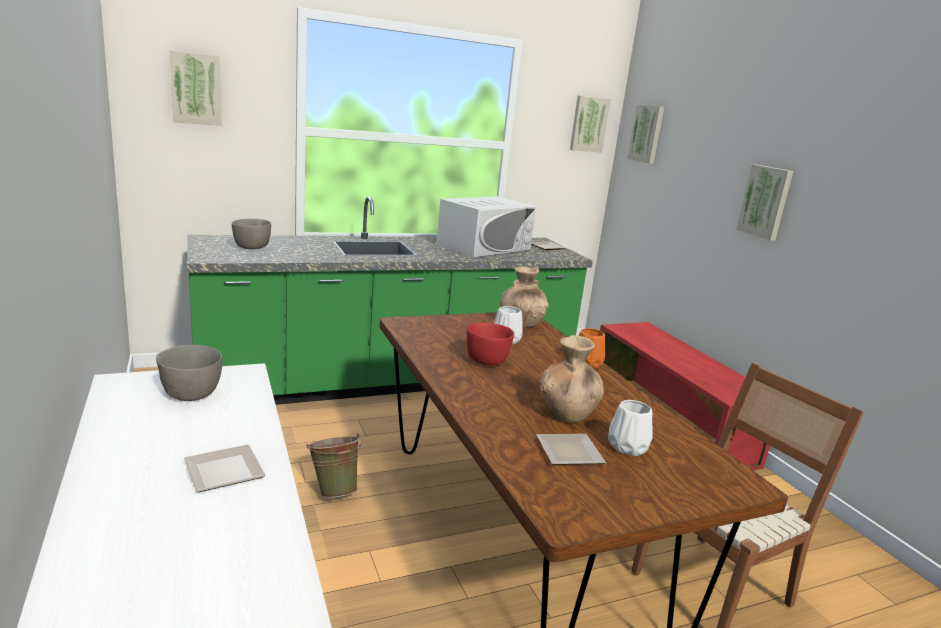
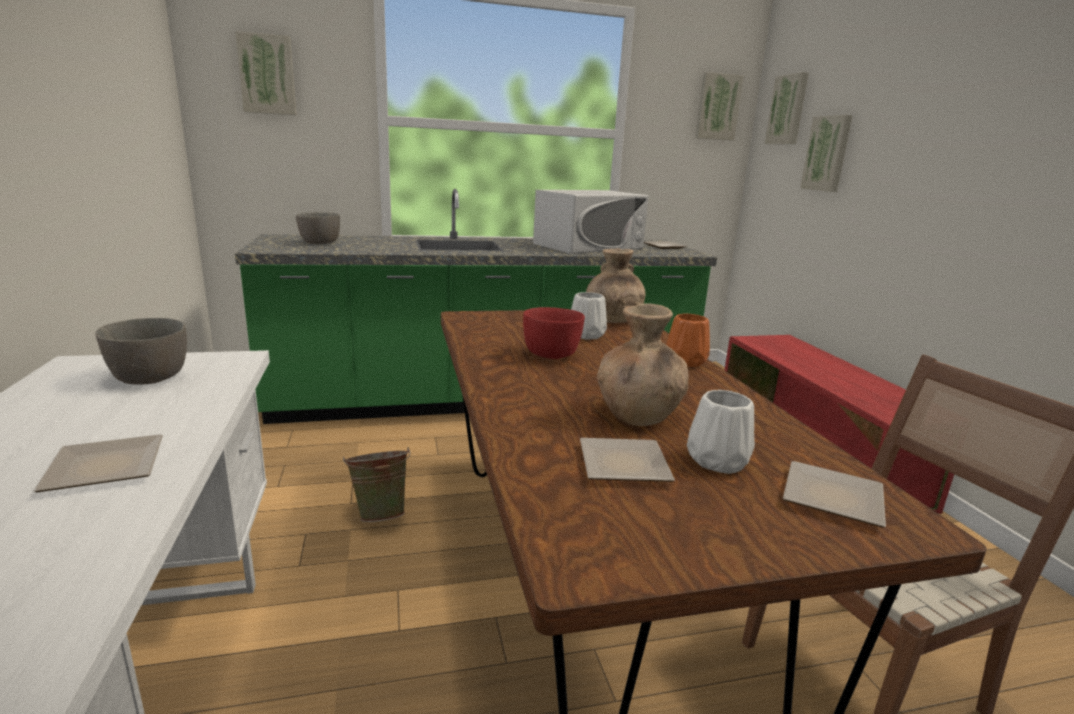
camera: 10 degrees right, 0 degrees up
picture [736,164,793,241] -> picture moved to [800,115,853,192]
none -> plate [783,461,886,528]

